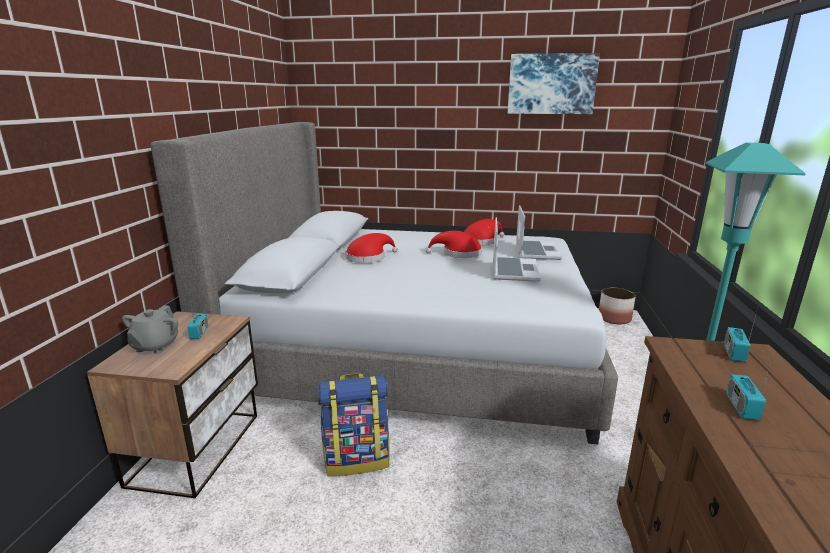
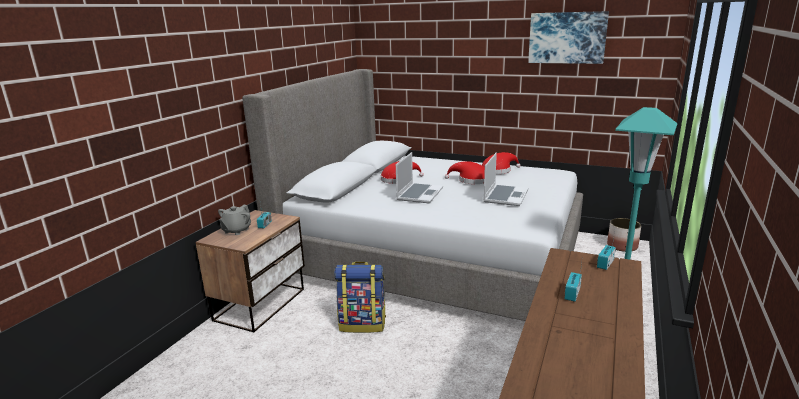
camera: 15 degrees right, 0 degrees up
laptop [516,205,562,260] -> laptop moved to [396,152,443,203]

